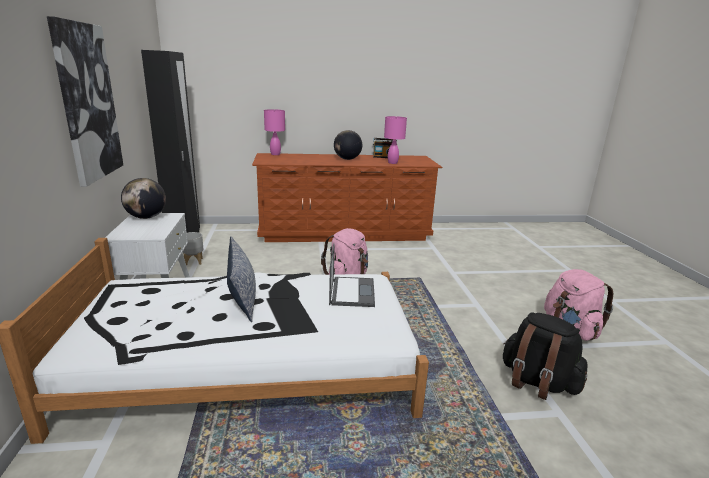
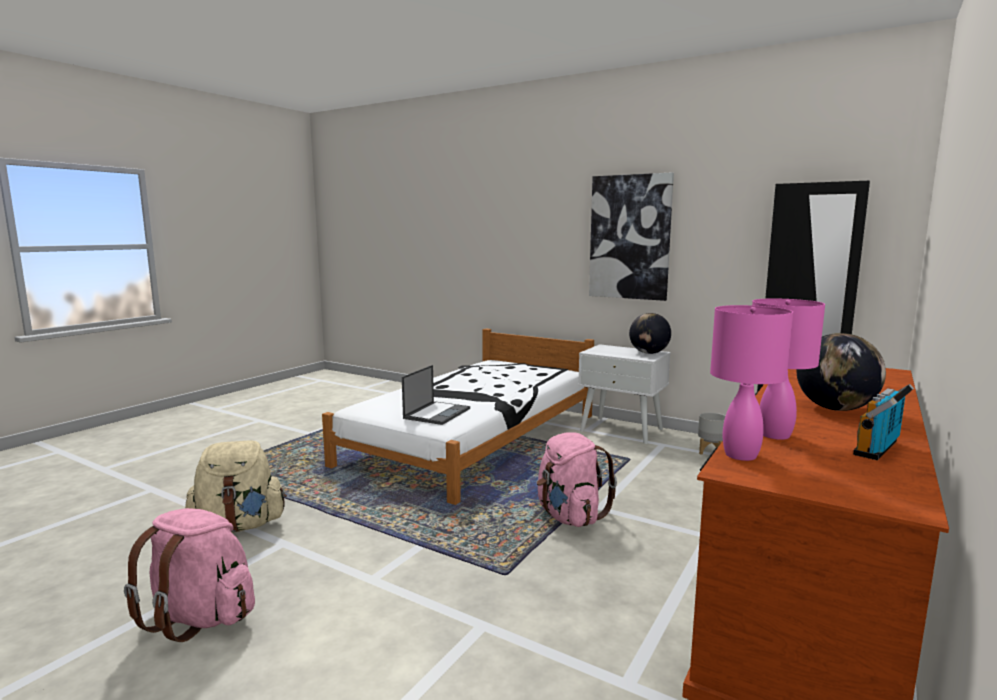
camera: 130 degrees right, 10 degrees down
pillow [227,237,256,322] -> none
pink table lamp [264,109,285,155] -> pink table lamp moved to [710,305,793,461]
laptop [329,243,375,307] -> laptop turned 105 degrees counterclockwise [402,365,470,425]
black backpack [503,312,588,400] -> beige backpack [185,441,287,533]

